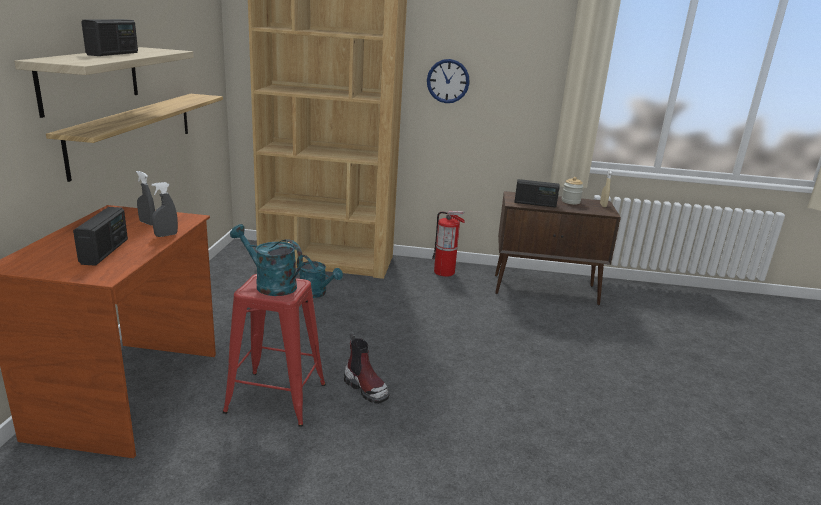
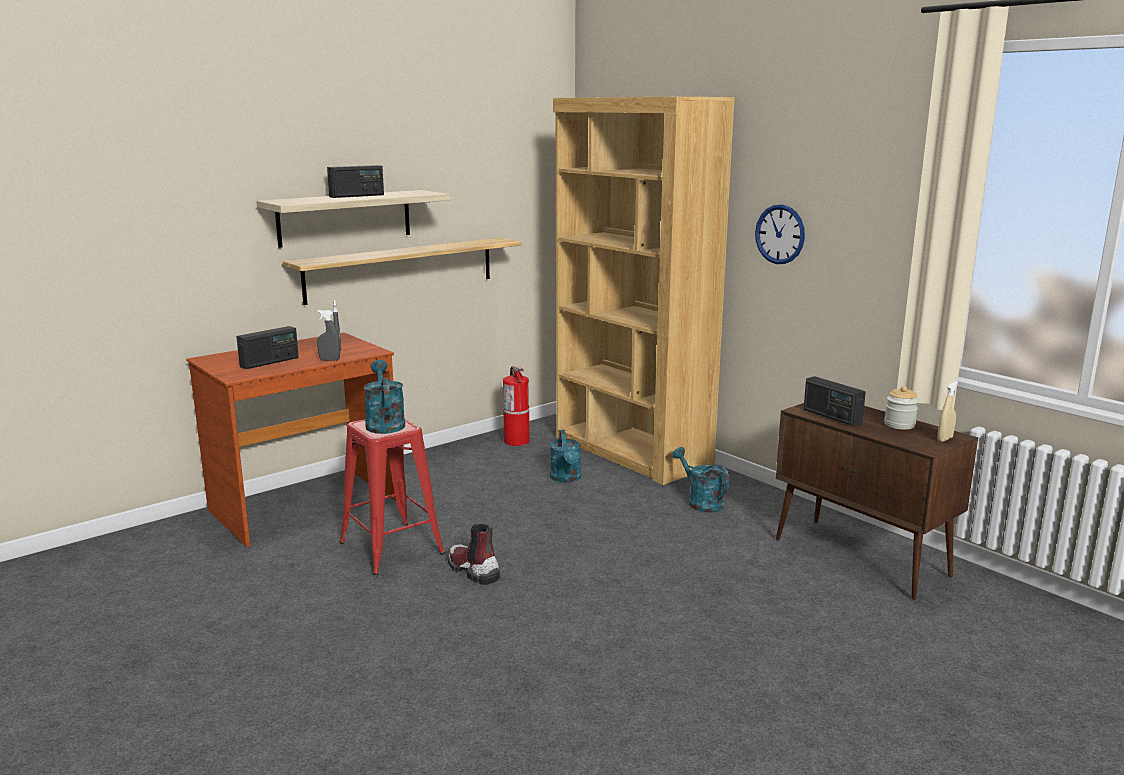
camera: 45 degrees right, 5 degrees down
boot [344,332,389,404] -> boot turned 135 degrees clockwise [448,524,500,585]
fire extinguisher [432,211,465,277] -> fire extinguisher moved to [503,366,529,446]
none -> turquoise watering can [672,447,730,513]

